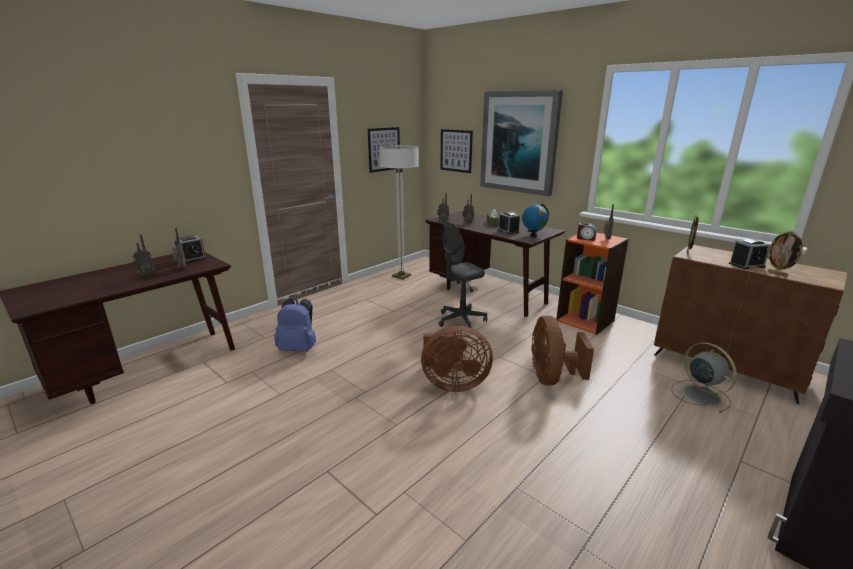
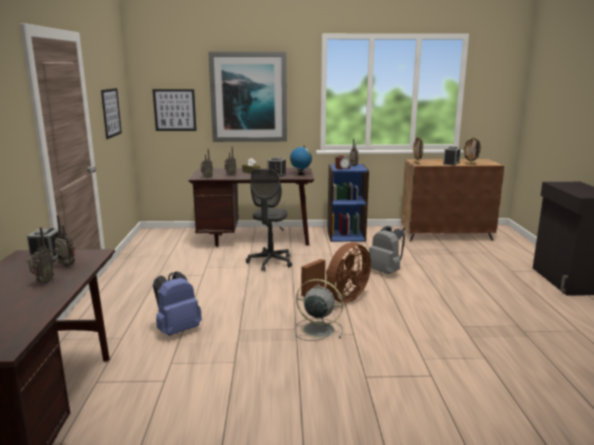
camera: 45 degrees left, 5 degrees down
floor lamp [379,145,419,279] -> none
brown fan [531,315,594,386] -> grey backpack [369,226,405,274]
orange bookcase [556,233,629,335] -> blue bookcase [327,164,369,242]
grey fan [671,343,737,413] -> grey fan moved to [294,279,343,341]

